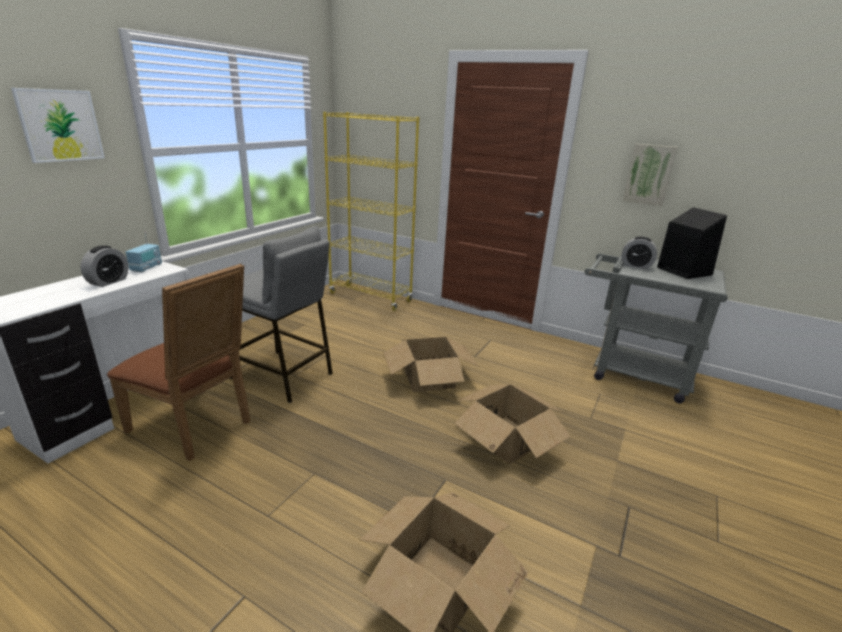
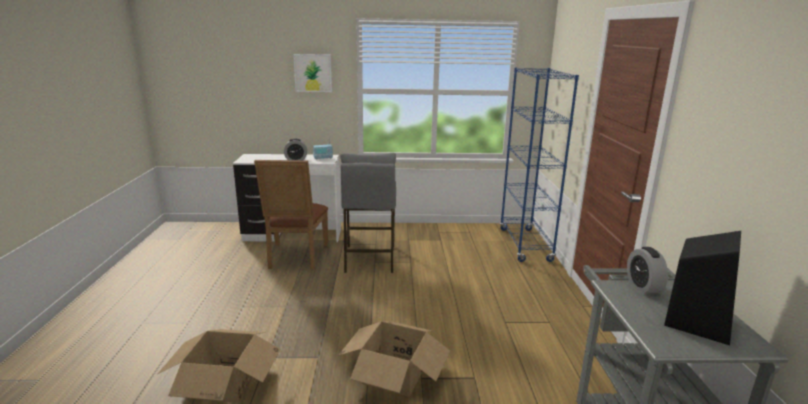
camera: 60 degrees right, 5 degrees down
yellow bookcase [323,112,419,311] -> blue bookcase [500,68,579,262]
cardboard box [384,337,479,392] -> none
picture [623,144,678,206] -> none

